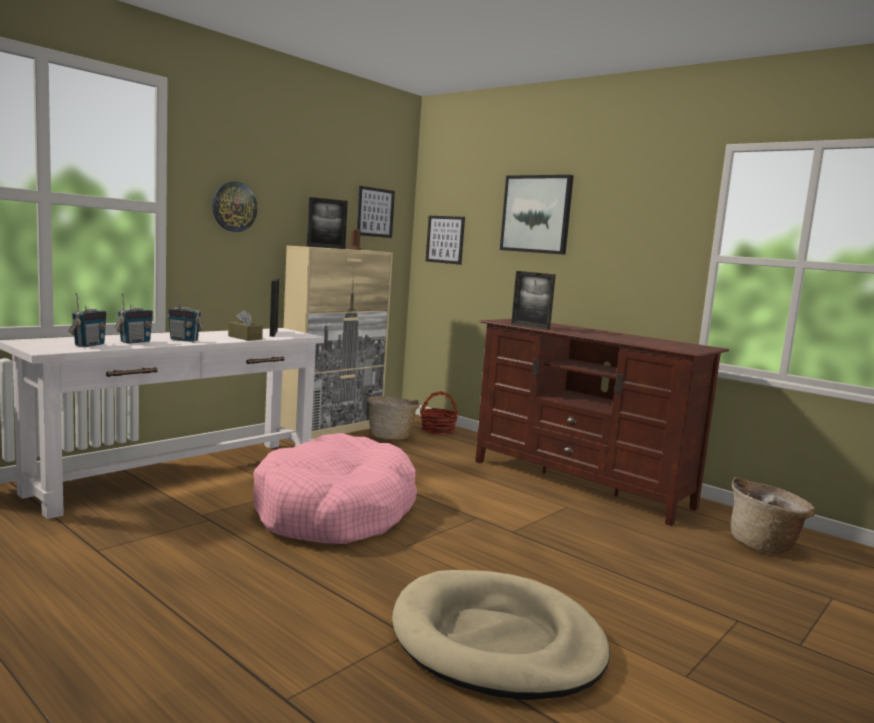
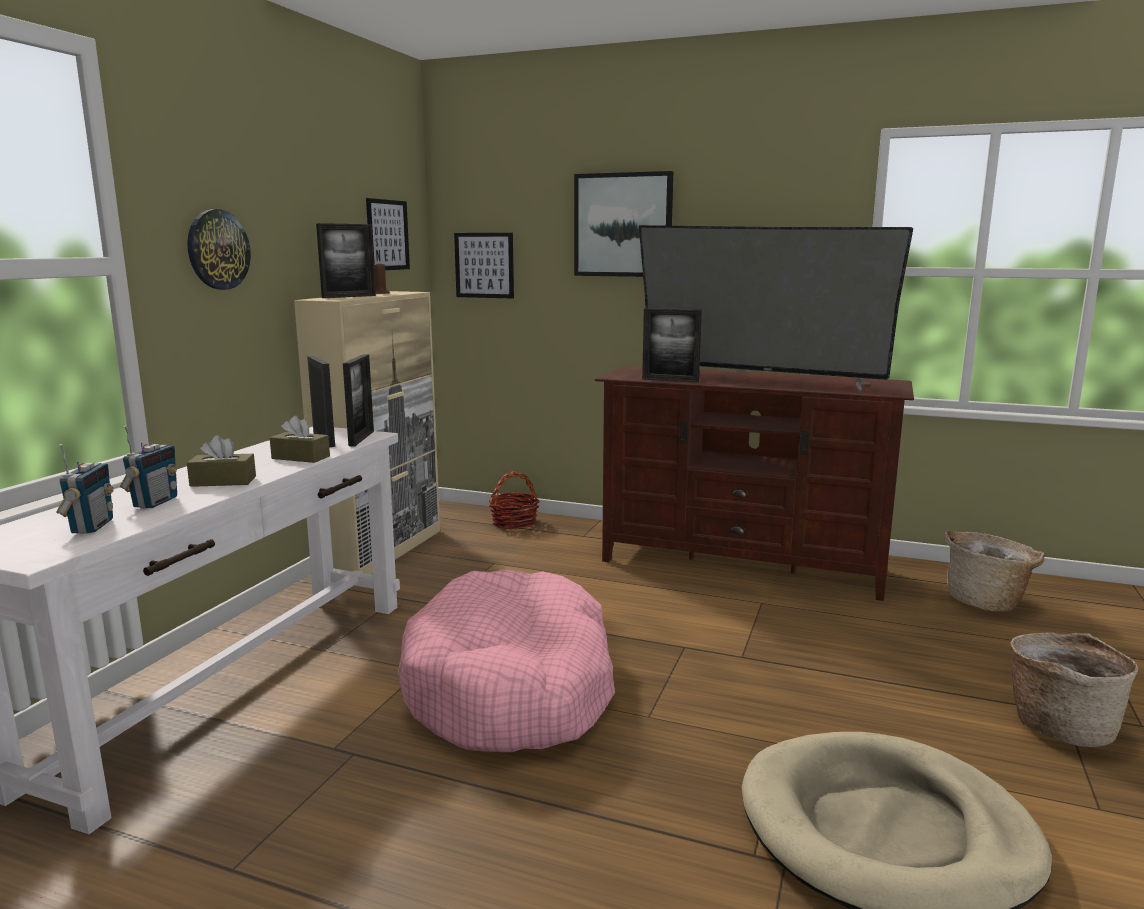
camera: 20 degrees left, 5 degrees up
radio [167,292,203,342] -> brown tissue box [187,435,256,487]
basket [367,396,420,440] -> basket moved to [1011,632,1138,747]
none -> picture frame [343,354,374,446]
none -> television [639,225,913,392]

